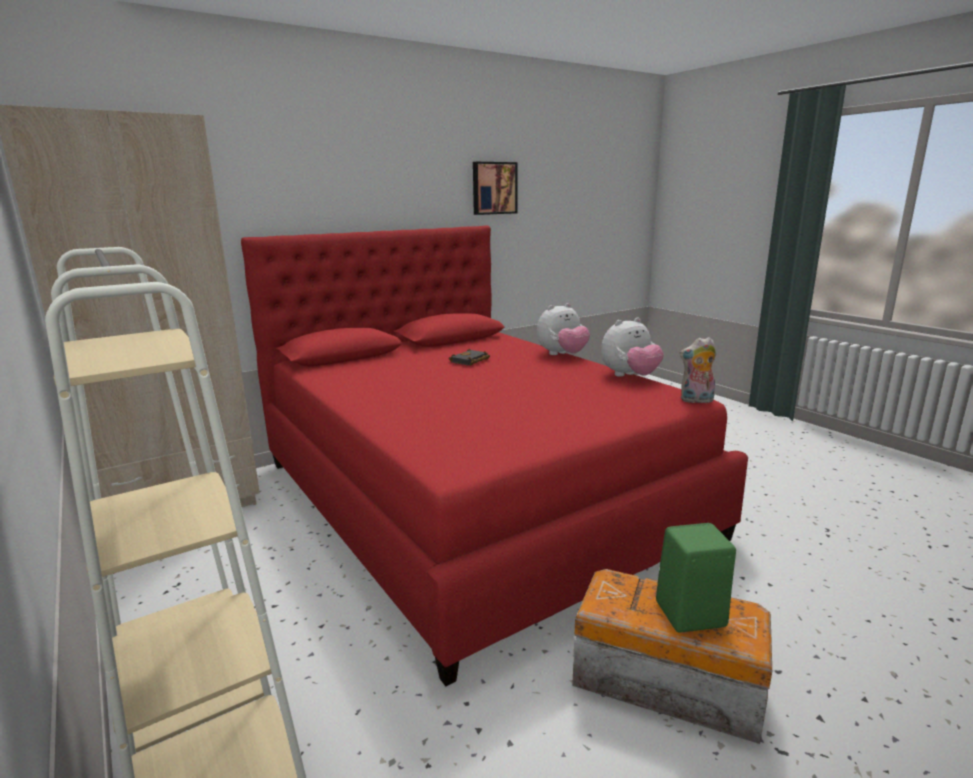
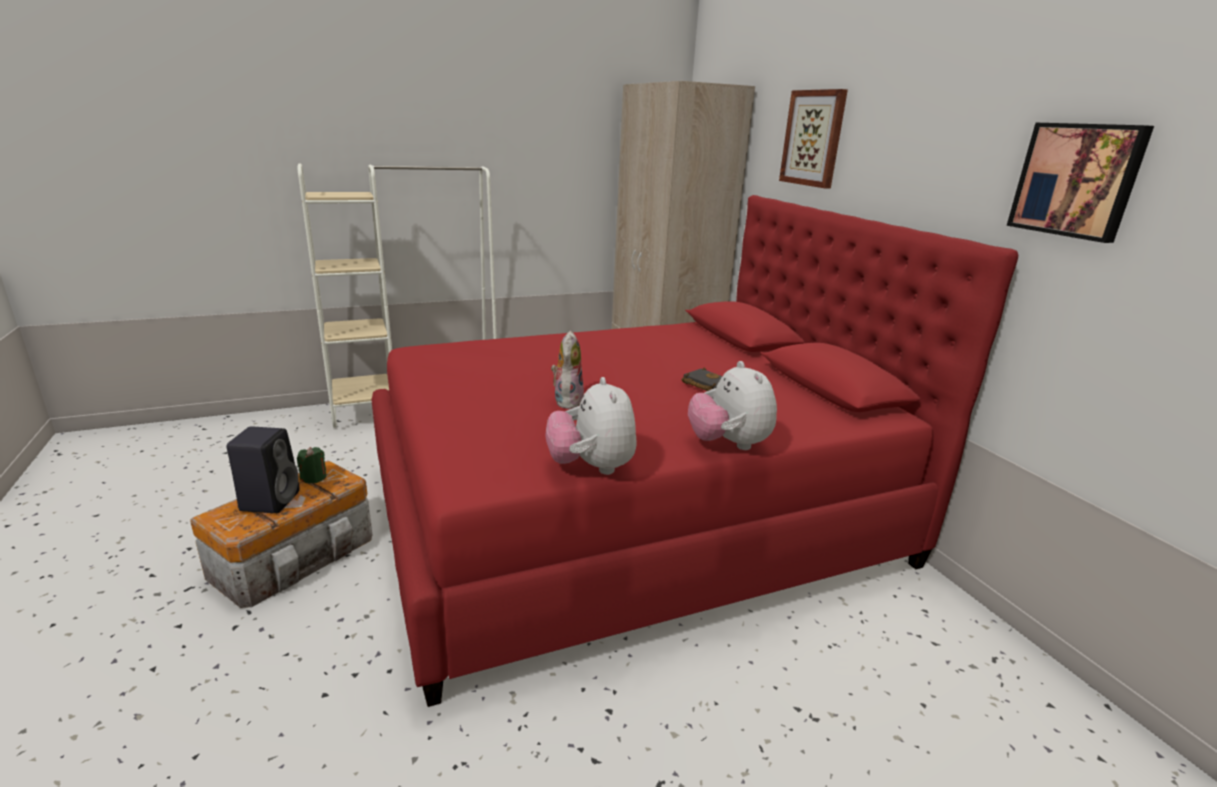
camera: 100 degrees right, 5 degrees up
green speaker [656,523,736,632] -> black speaker [226,426,300,513]
plush toy [679,337,717,403] -> plush toy moved to [551,331,584,409]
none -> green candle [297,447,326,483]
none -> picture [779,89,848,189]

